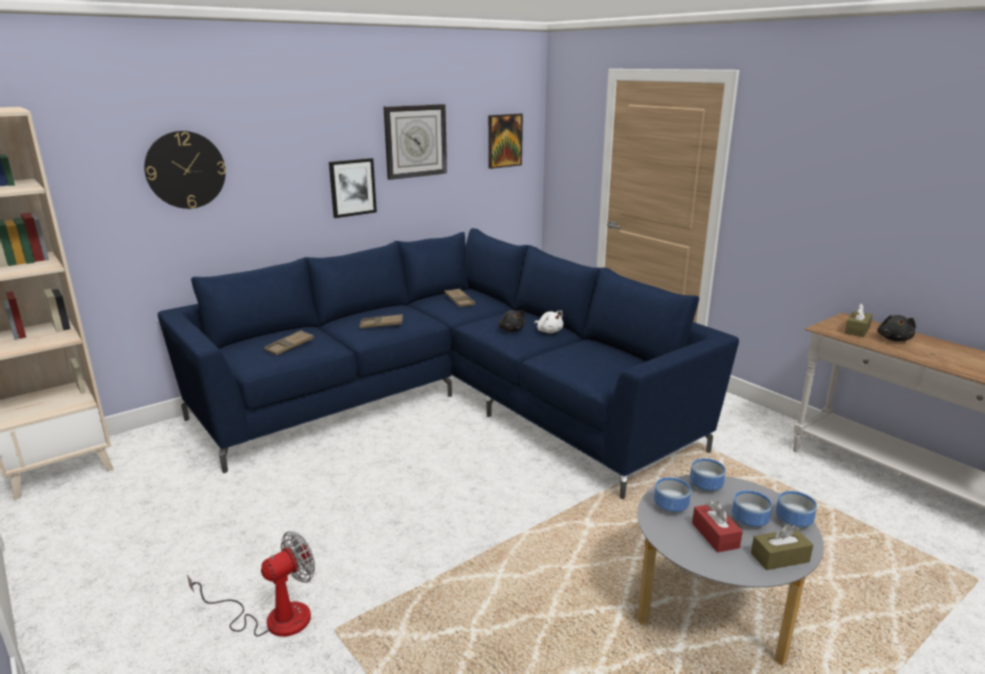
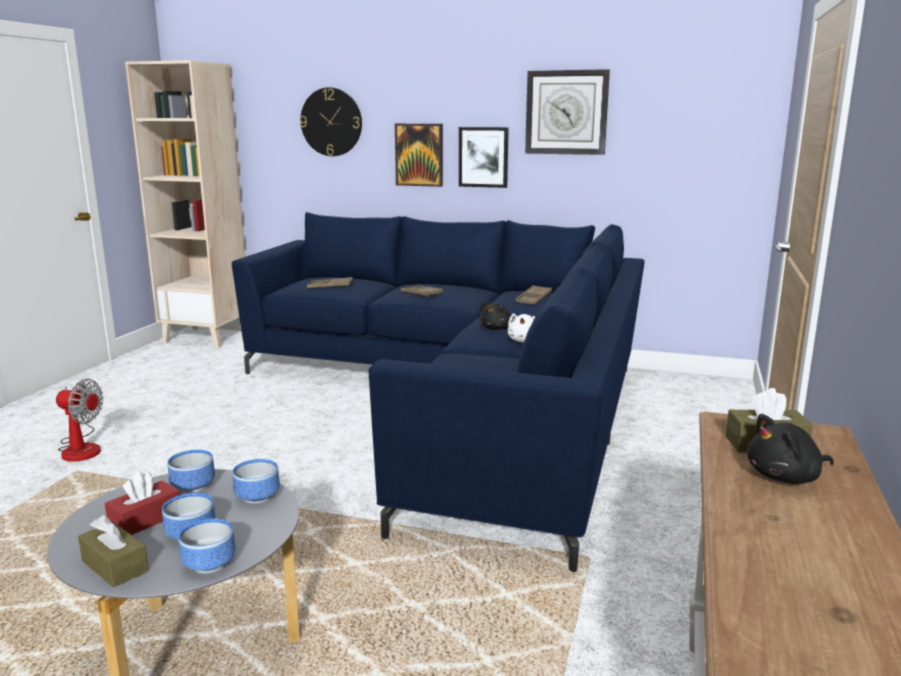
camera: 55 degrees right, 5 degrees down
picture [488,114,523,169] -> picture moved to [395,124,443,187]

